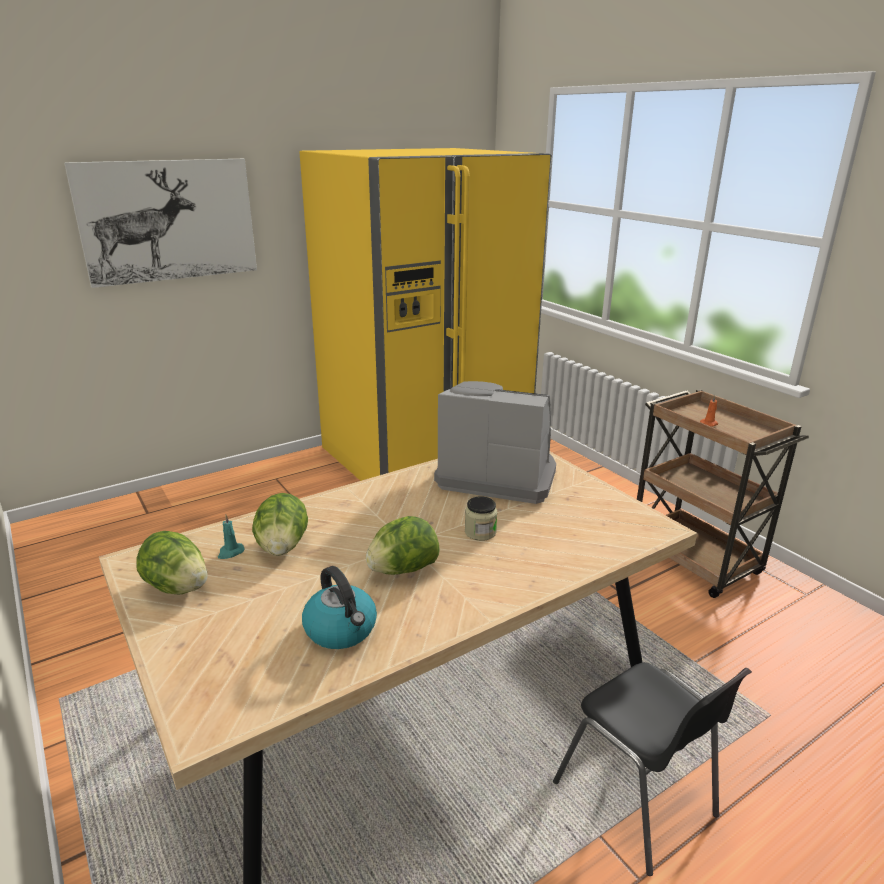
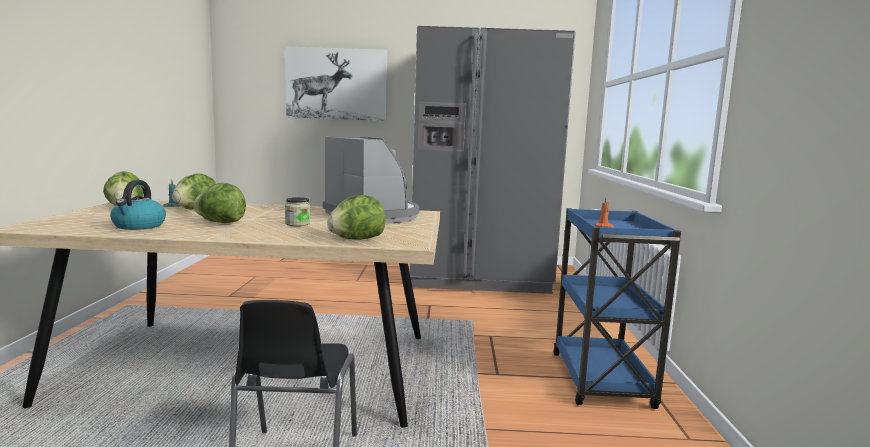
camera: 35 degrees right, 15 degrees down
yellow fridge [299,148,552,481] -> grey fridge [410,26,575,294]
brown cart [637,389,809,598] -> blue cart [553,208,681,409]
none -> lettuce [327,195,386,240]

